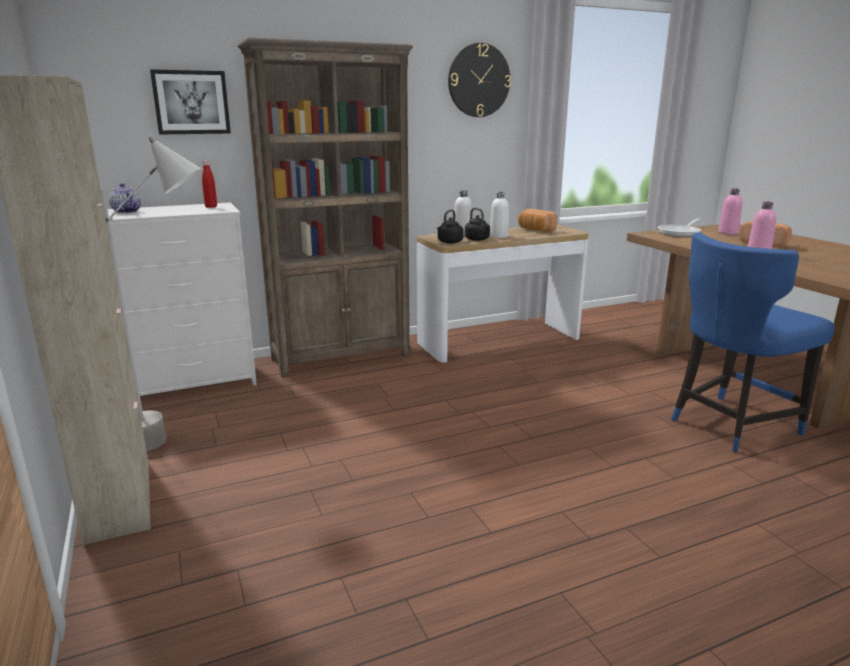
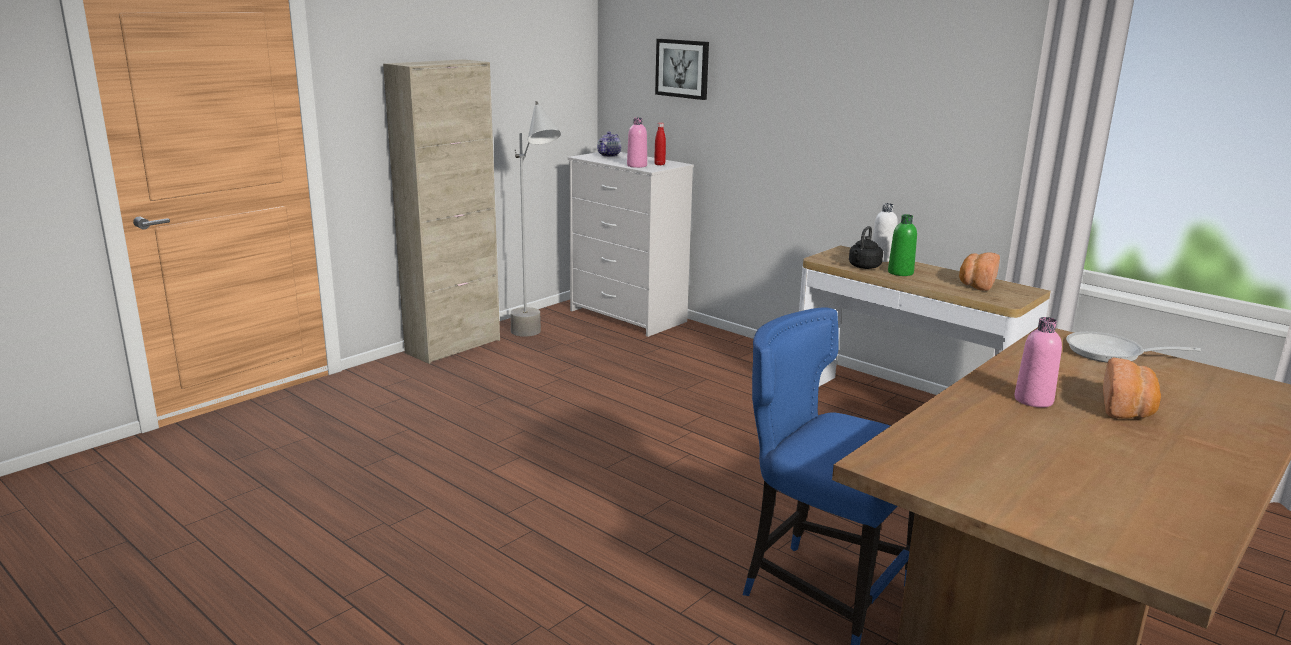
camera: 65 degrees right, 0 degrees up
brown bookcase [238,38,413,377] -> none
black kettle [437,209,464,243] -> none
wall clock [448,43,511,117] -> none
white bottle [490,192,509,238] -> green bottle [888,214,917,276]
pink bottle [718,188,743,235] -> pink bottle moved to [627,118,647,168]

